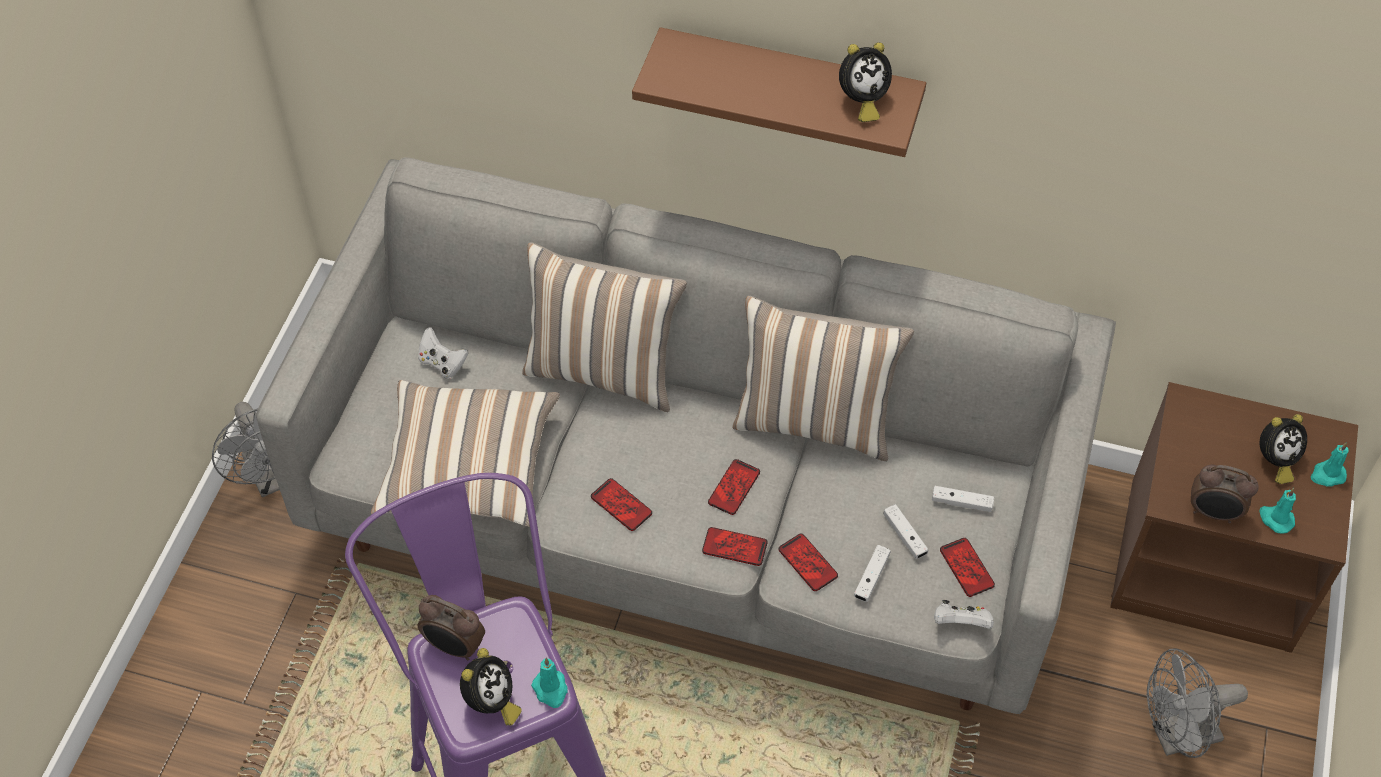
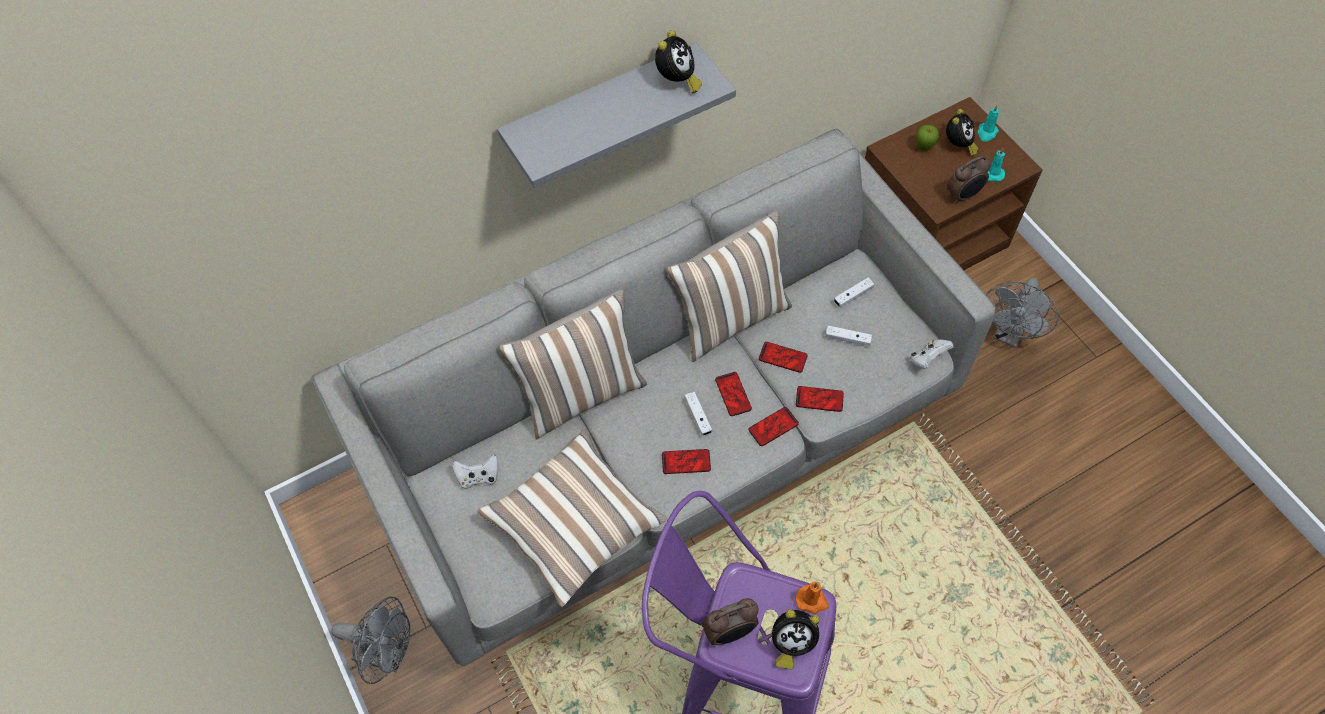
camera: 45 degrees left, 5 degrees up
alarm clock [460,648,522,725] -> alarm clock turned 120 degrees clockwise [772,609,820,669]
turquoise candle [531,658,568,708] -> orange candle [795,582,829,614]
brown shelf [632,27,926,157] -> grey shelf [497,43,736,188]
white game controller [854,545,891,602] -> white game controller moved to [685,392,712,436]
phone [940,538,995,597] -> phone moved to [759,342,808,373]
none -> apple [916,125,939,151]

